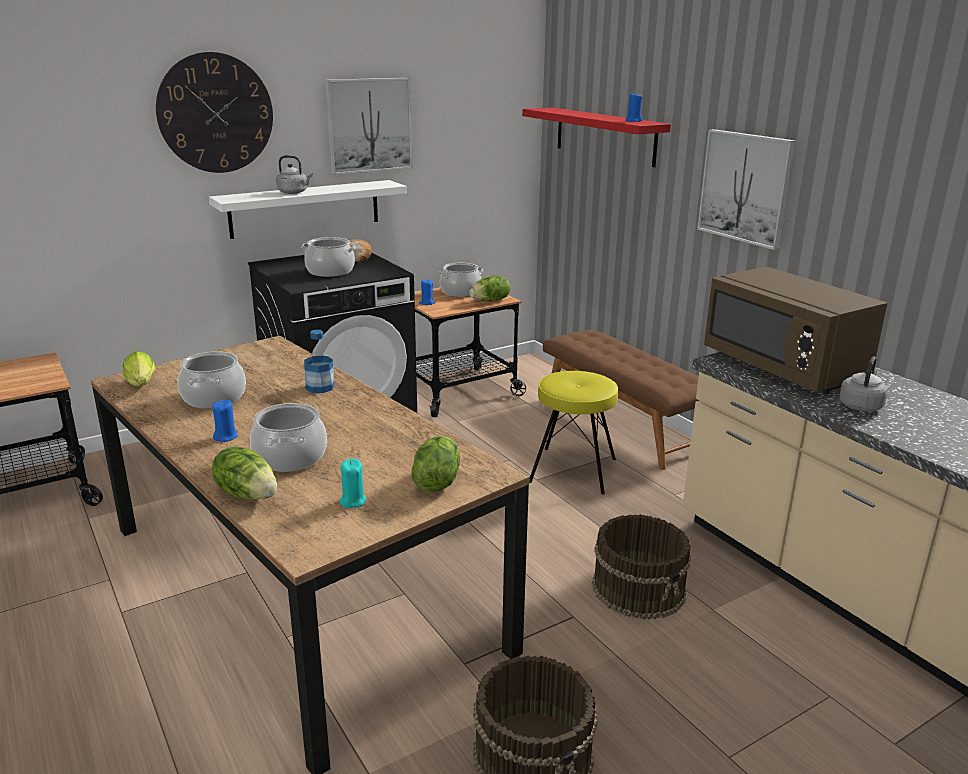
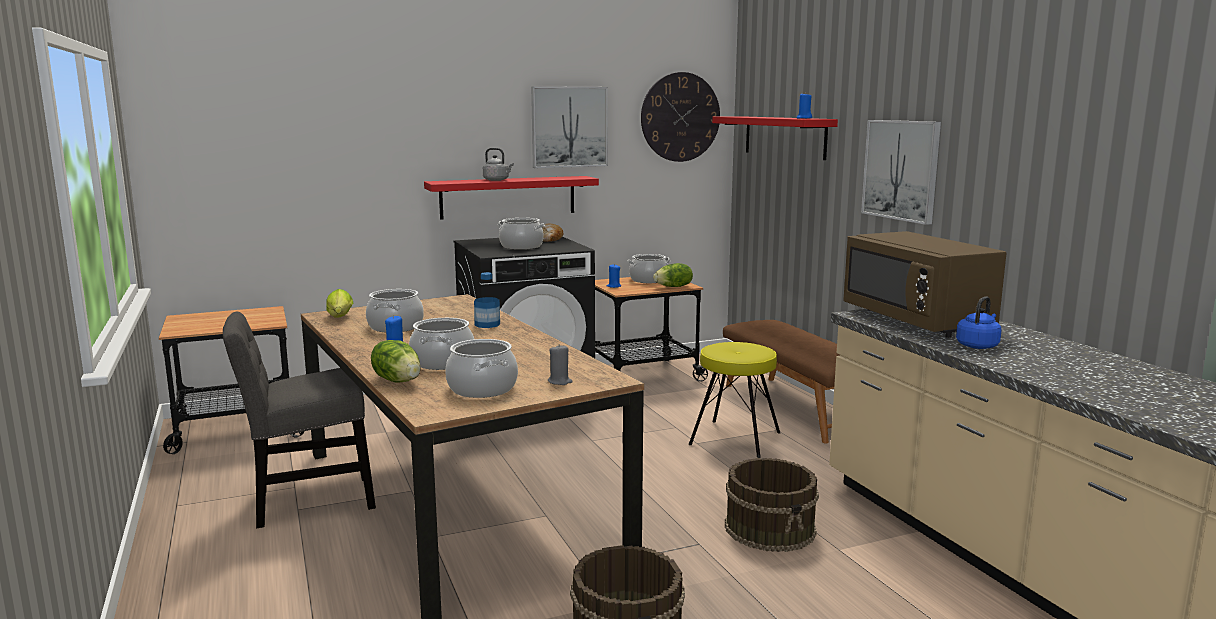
camera: 10 degrees right, 10 degrees down
wall clock [156,52,273,173] -> wall clock moved to [641,72,720,162]
white shelf [209,180,407,239] -> red shelf [424,176,599,220]
turquoise candle [340,459,366,508] -> cooking pot [445,339,518,398]
lettuce [412,436,460,492] -> grey candle [548,344,573,385]
grey kettle [839,356,888,412] -> blue kettle [956,296,1002,349]
none -> grey chair [223,312,376,528]

